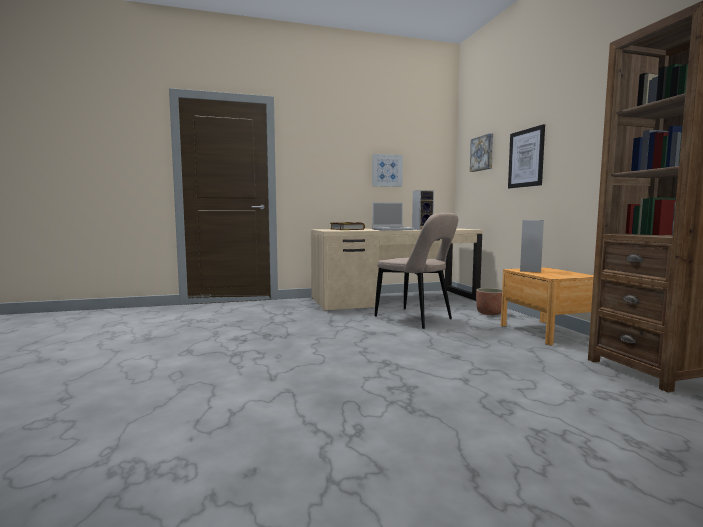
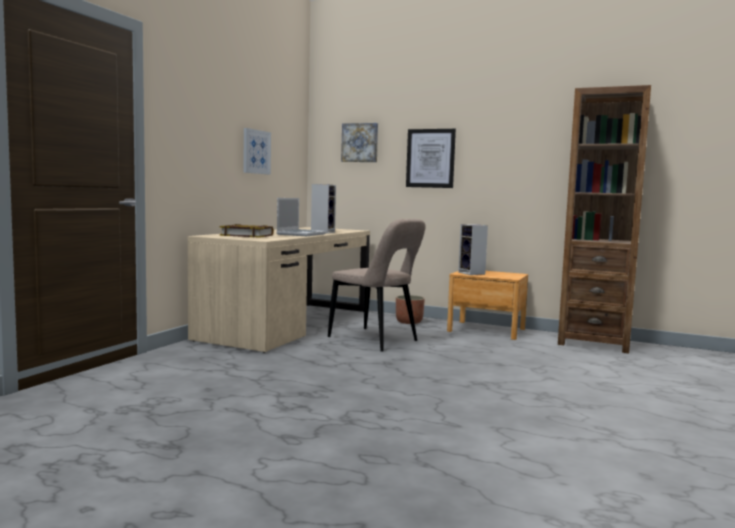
camera: 50 degrees left, 0 degrees up
beige chair [375,213,458,329] -> beige chair turned 45 degrees clockwise [328,219,426,352]

